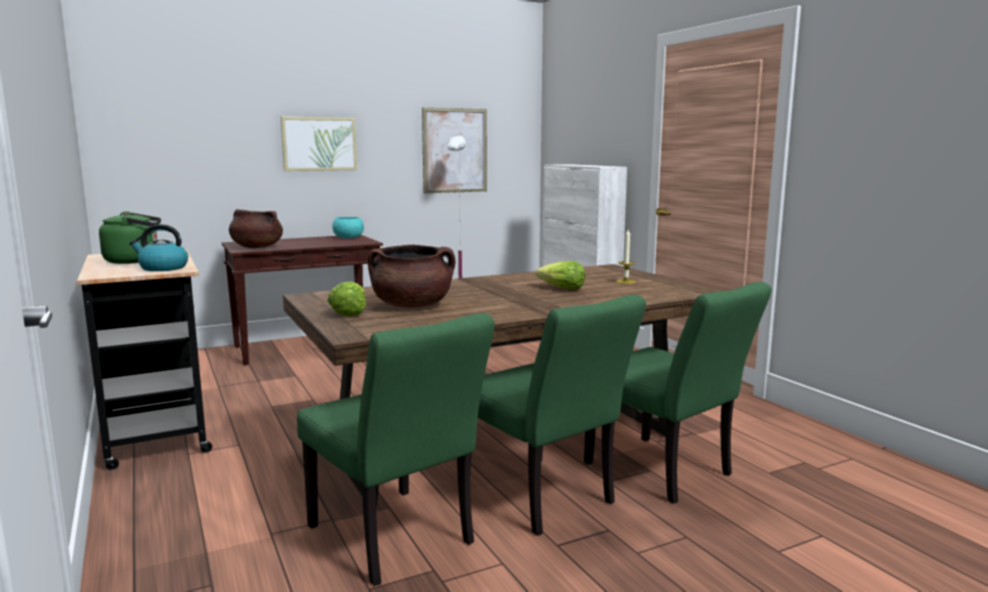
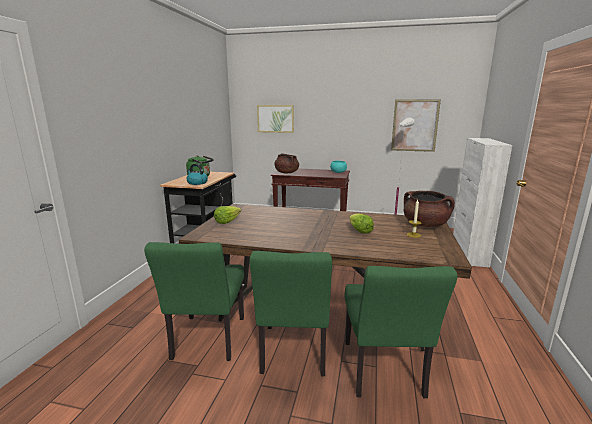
camera: 40 degrees right, 5 degrees up
picture [281,117,357,171] -> picture moved to [257,105,294,133]
brown cooking pot [368,245,455,308] -> brown cooking pot moved to [404,191,455,227]

